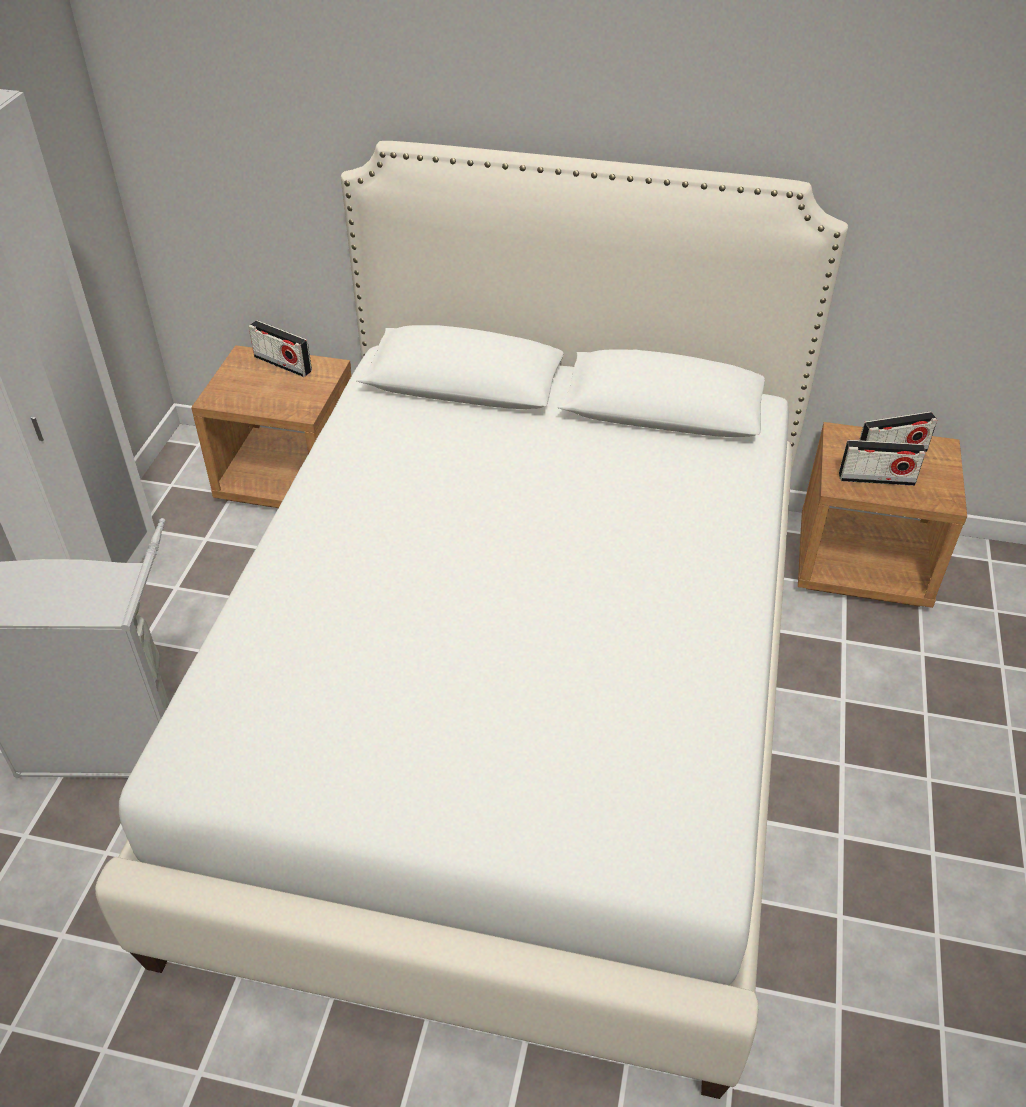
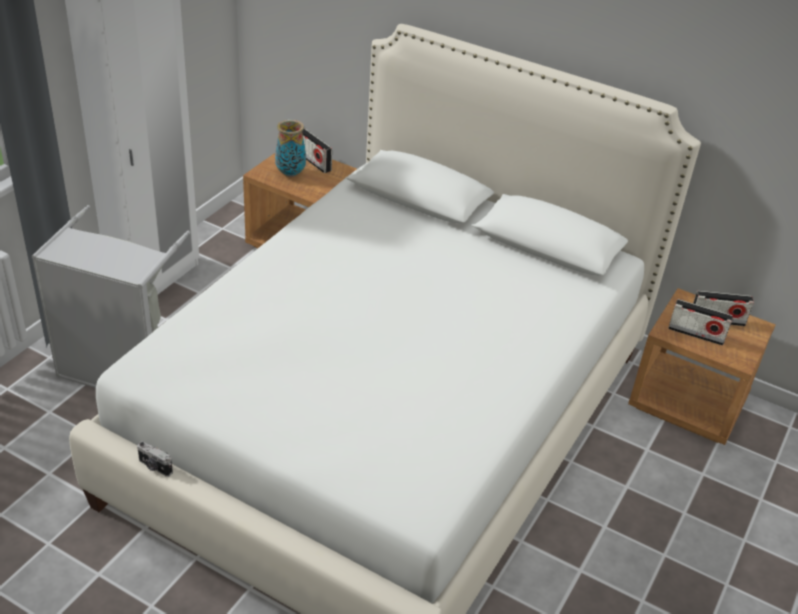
camera: 15 degrees right, 5 degrees down
none -> camera [137,441,173,477]
none -> vase [275,119,306,177]

